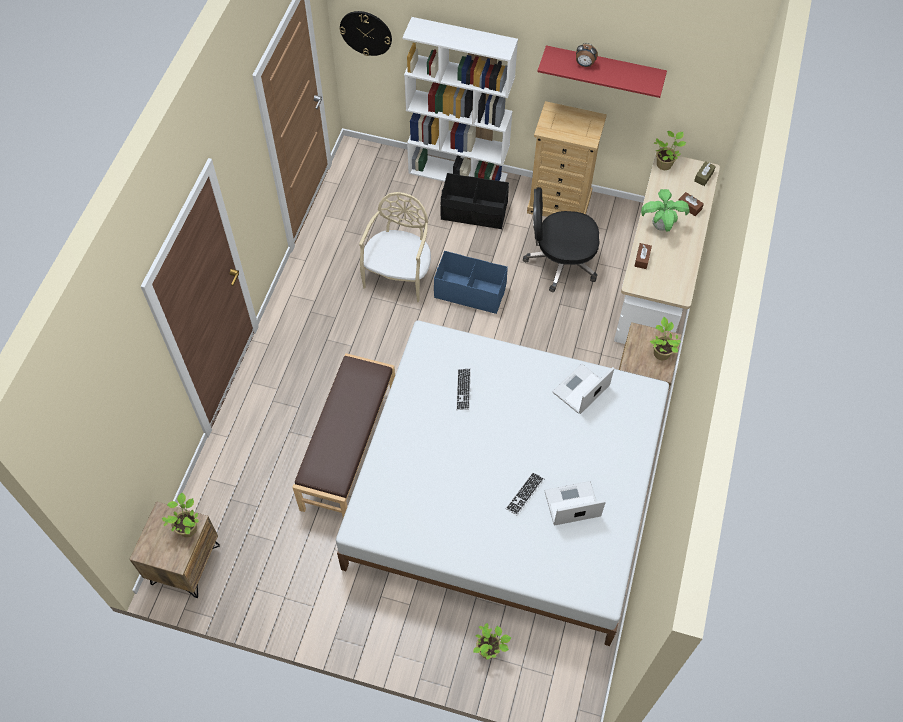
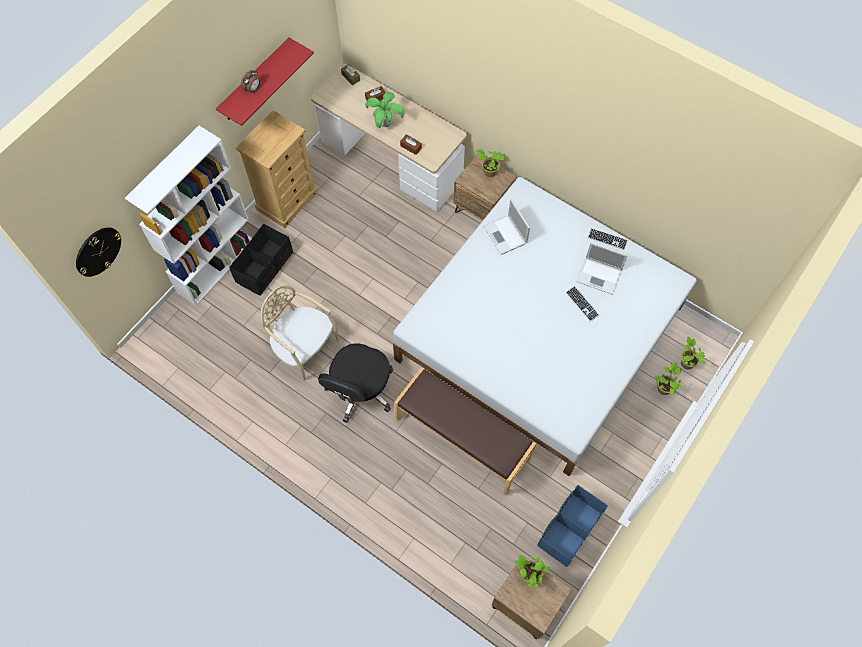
camera: 70 degrees left, 5 degrees up
blue storage box [434,251,508,314] -> blue storage box moved to [537,485,608,567]
keyboard [456,369,471,410] -> keyboard moved to [588,228,628,250]
black office chair [523,187,599,292] -> black office chair moved to [318,344,393,423]
laptop [544,481,606,526] -> laptop turned 75 degrees counterclockwise [576,242,628,295]
potted plant [654,131,686,170] -> potted plant moved to [681,336,705,370]

